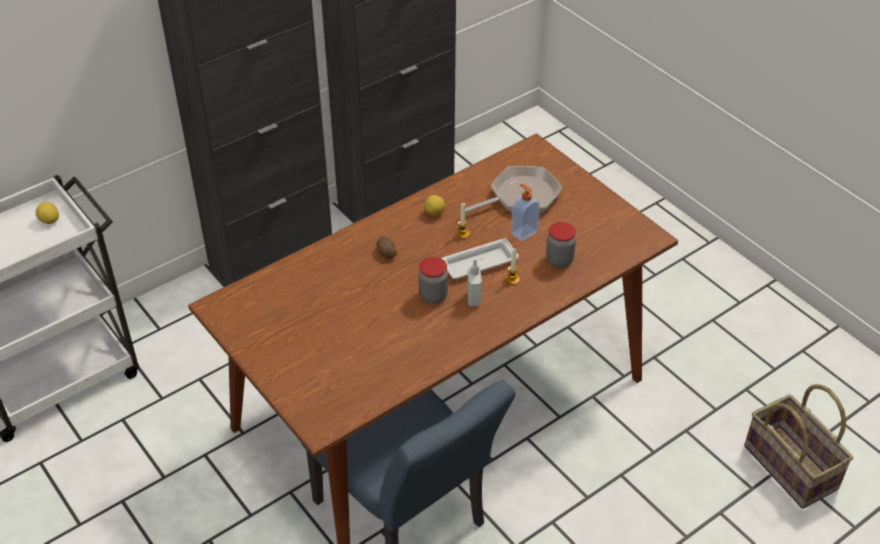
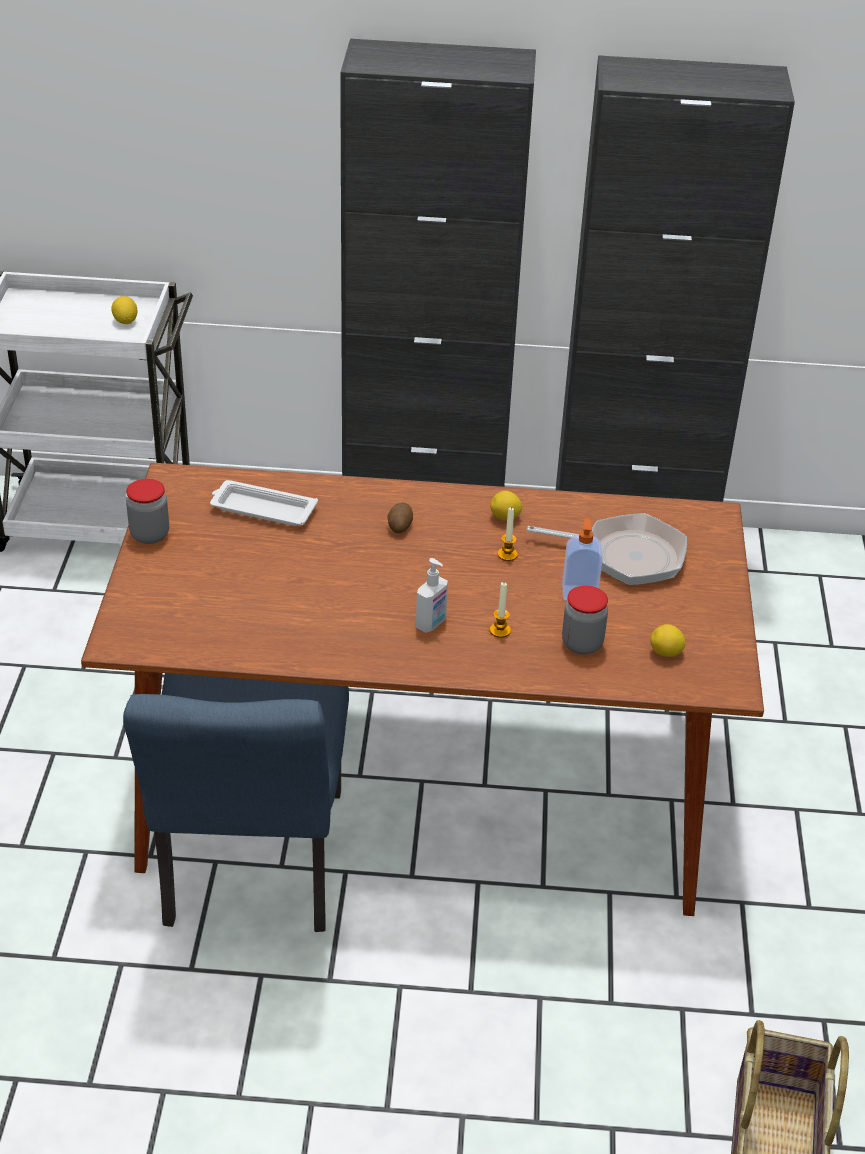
camera: 40 degrees right, 5 degrees down
jar [418,257,448,304] -> jar moved to [126,479,169,544]
white tray [441,238,519,279] -> white tray moved to [210,480,318,526]
none -> lemon [650,624,685,657]

